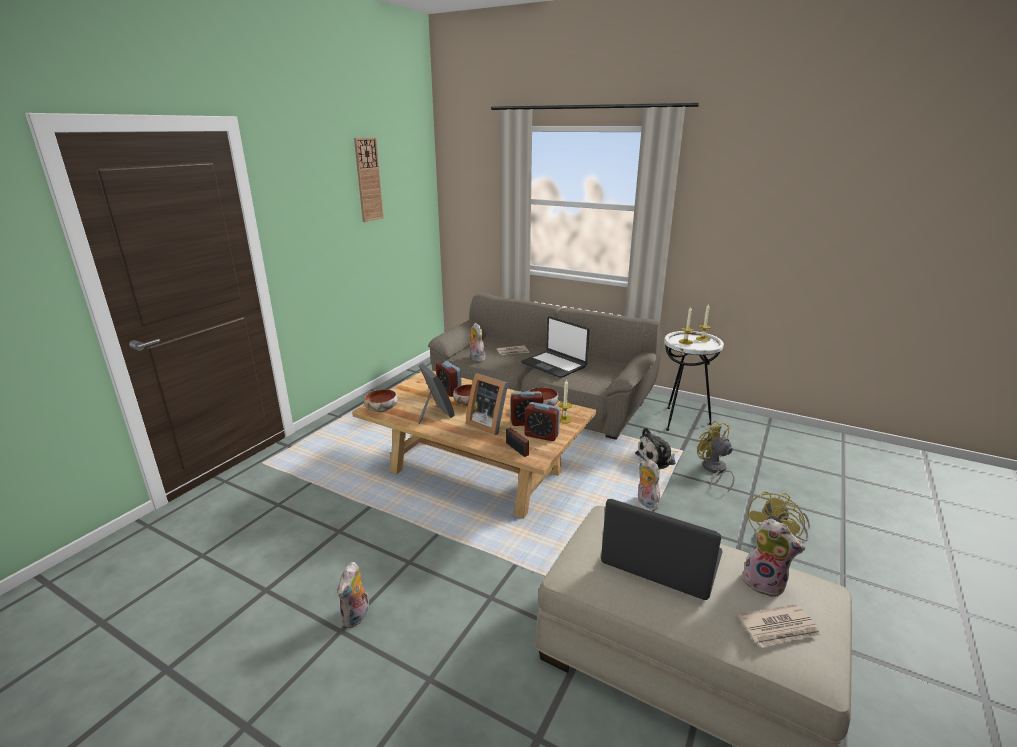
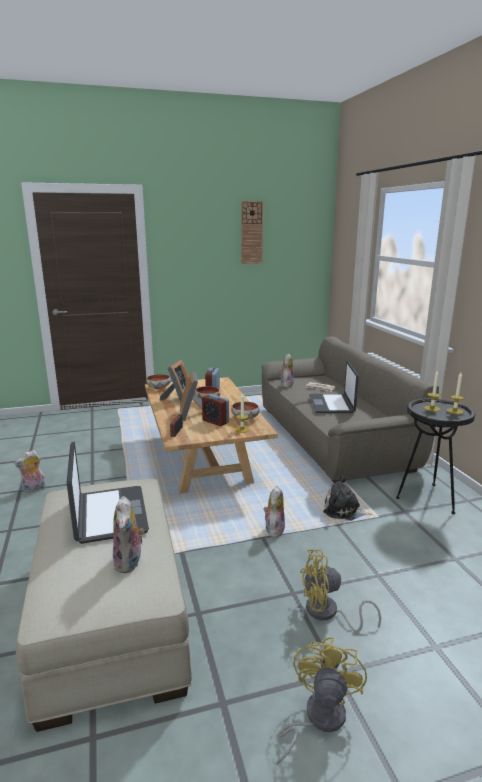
camera: 45 degrees right, 5 degrees down
alarm clock [525,402,560,441] -> none
white side table [664,331,724,431] -> black side table [396,398,475,514]
yellow fan [697,421,735,492] -> yellow fan moved to [276,637,367,765]
newspaper [737,604,821,648] -> none

